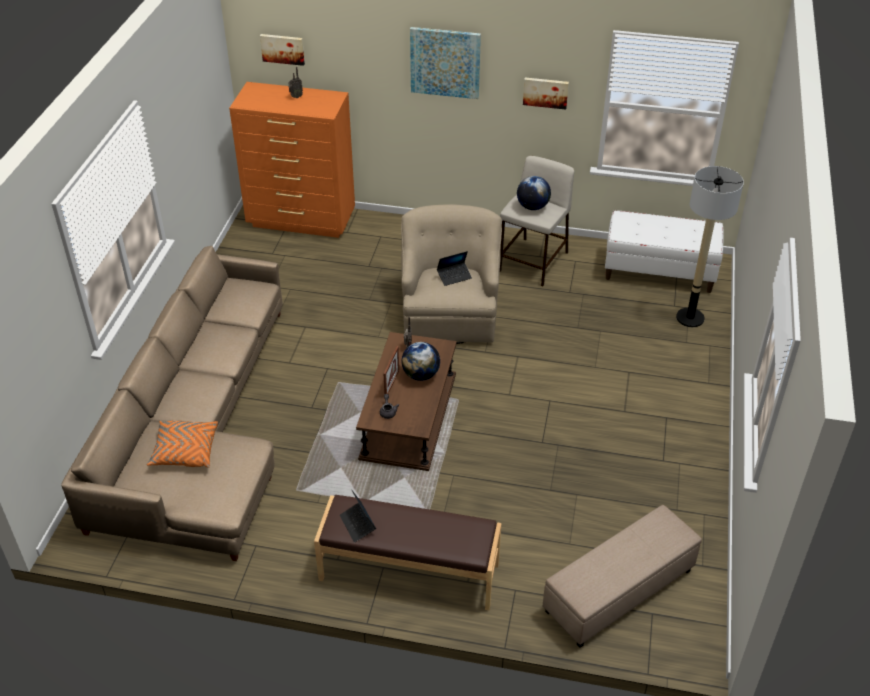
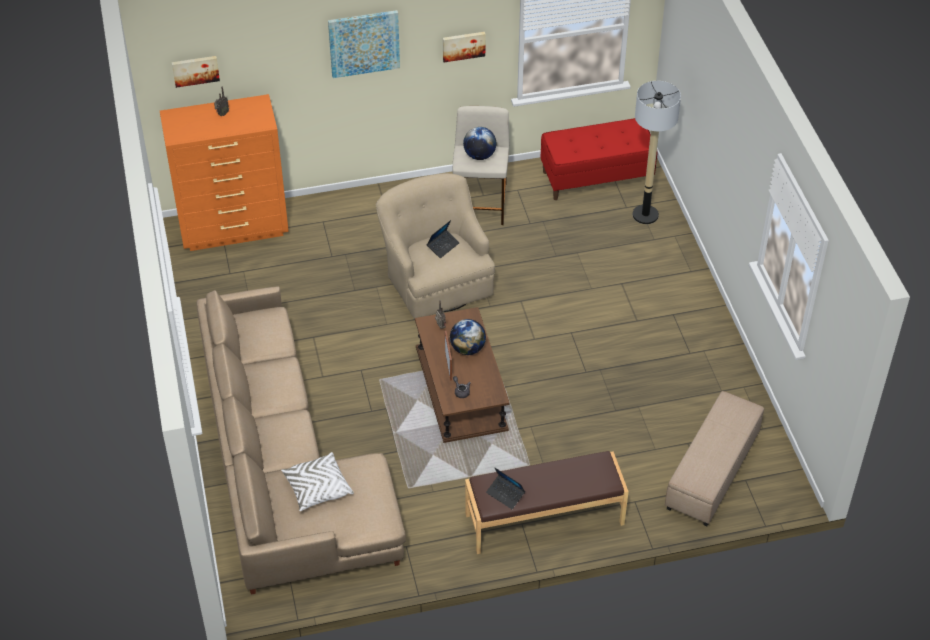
camera: 25 degrees left, 5 degrees up
orange pillow [147,421,218,468] -> white pillow [281,452,354,511]
white bench [605,210,724,293] -> red bench [541,118,657,200]

